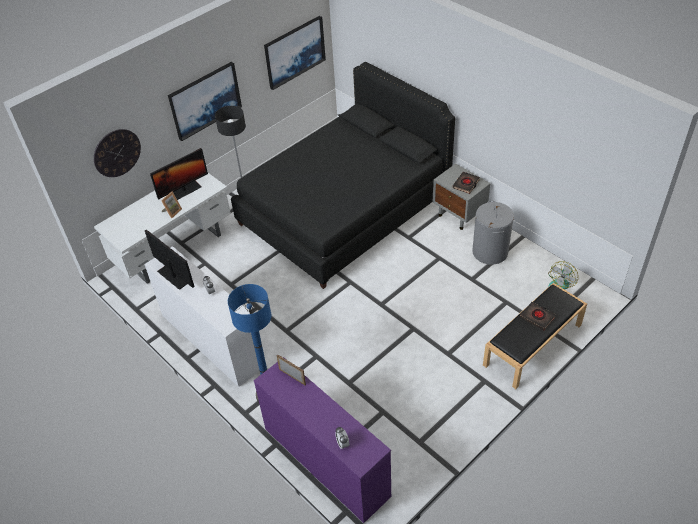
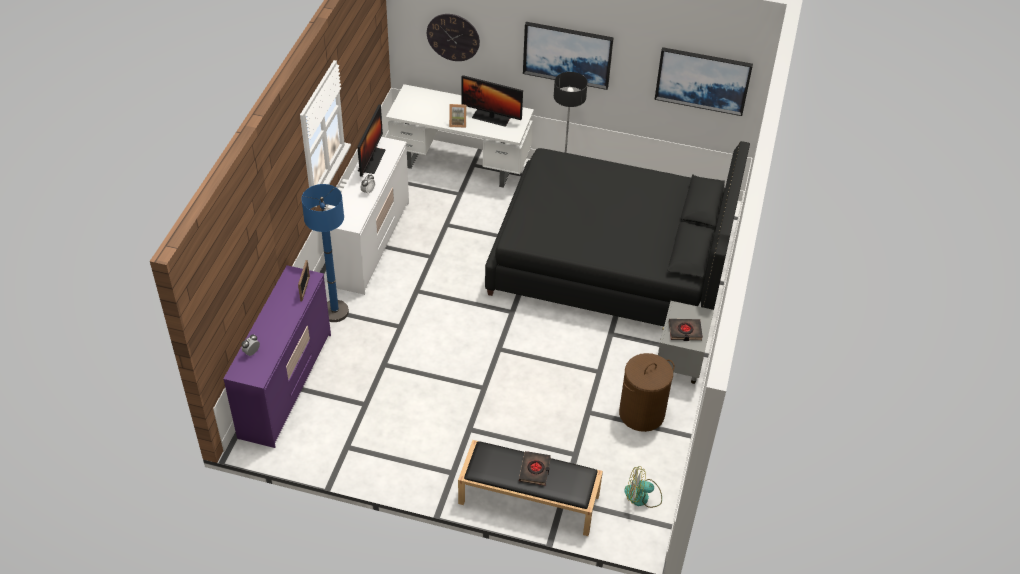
camera: 55 degrees right, 0 degrees up
grey laundry basket [472,200,514,265] -> brown laundry basket [619,353,675,432]

